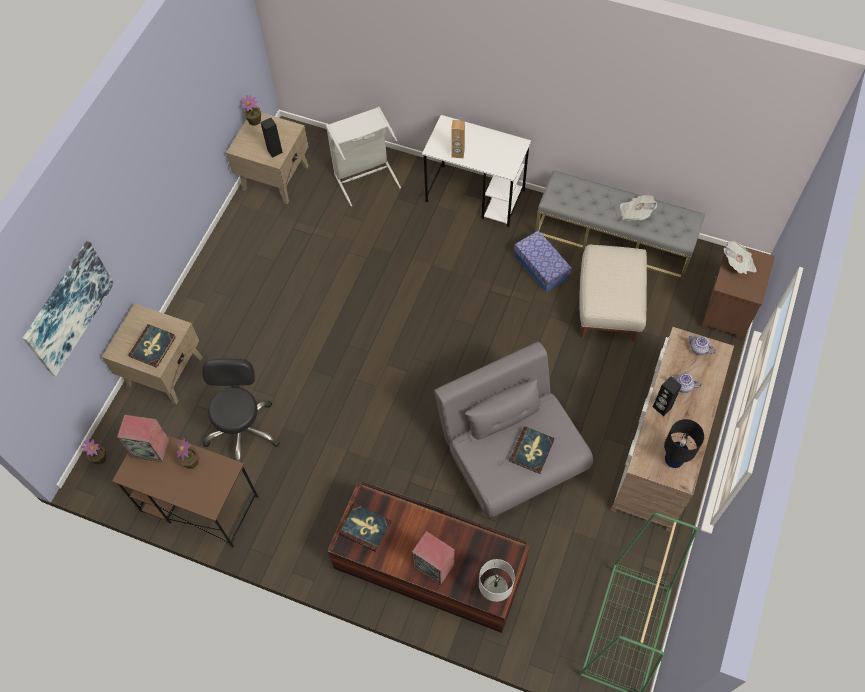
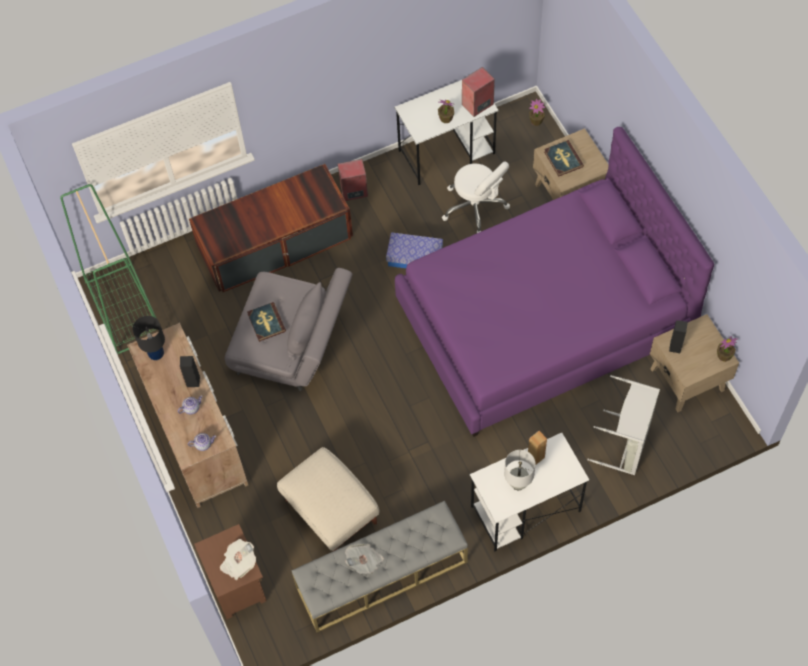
camera: 135 degrees right, 0 degrees up
picture [23,241,114,377] -> none
brown desk [112,435,258,548] -> white desk [394,80,499,185]
black office chair [202,358,280,462] -> white office chair [442,162,510,233]
book [339,503,391,552] -> none
speaker [412,531,455,585] -> speaker moved to [338,159,368,201]
white table lamp [479,559,515,602] -> white table lamp moved to [504,450,536,490]
storage box [514,230,572,292] -> storage box moved to [386,232,443,268]
none -> purple bed [395,127,714,437]

